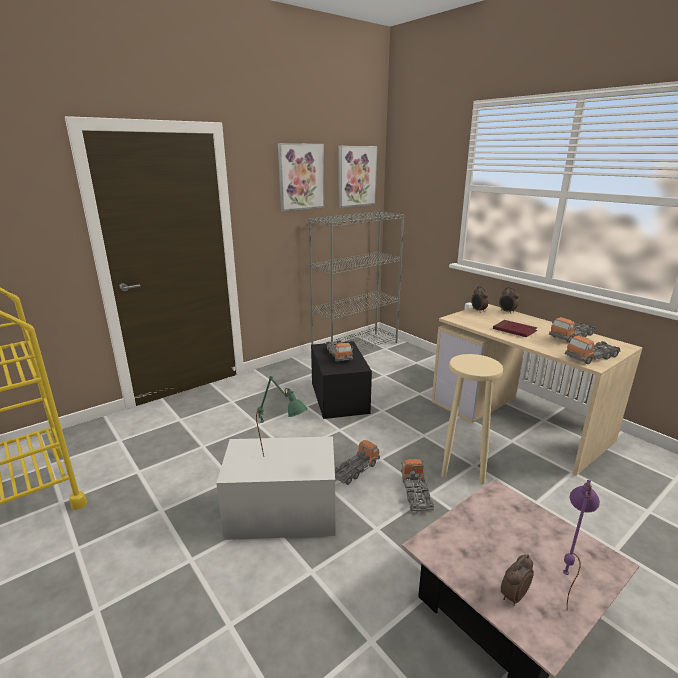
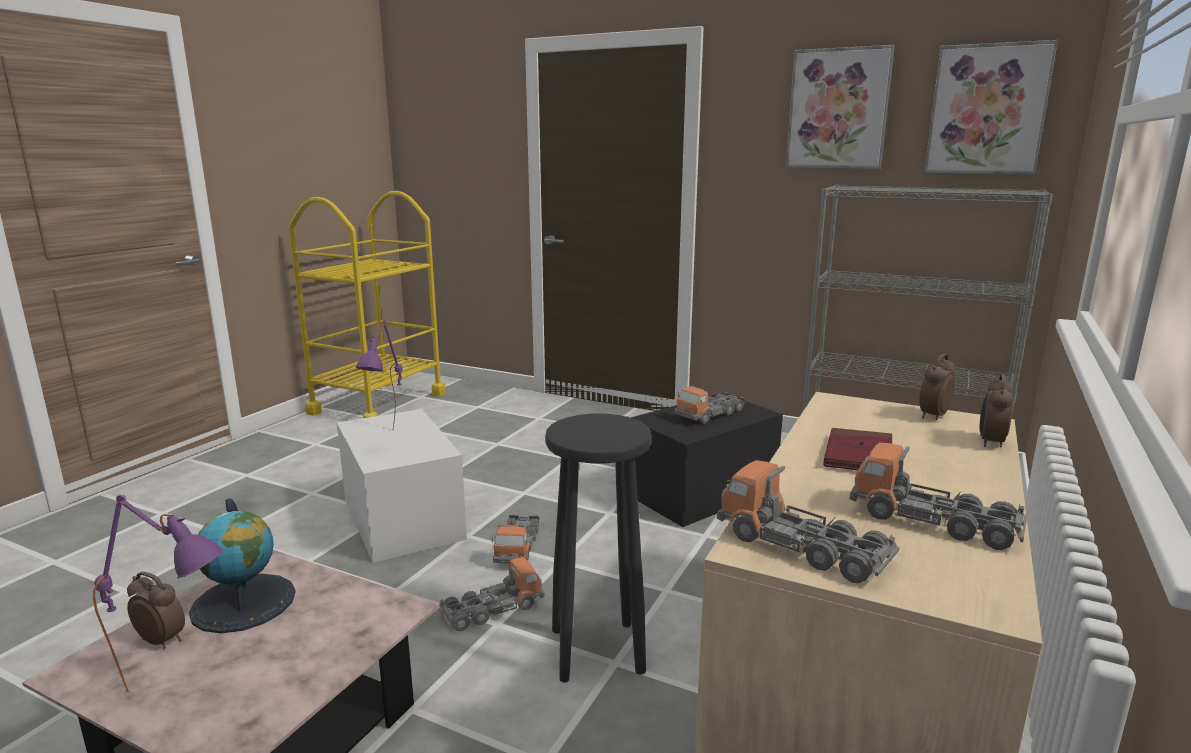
camera: 65 degrees right, 5 degrees down
green table lamp [256,376,308,457] -> purple table lamp [356,320,403,431]
toy truck [335,440,380,485] -> toy truck turned 75 degrees clockwise [492,514,539,563]
beige stool [441,354,503,485] -> black stool [545,414,652,682]
none -> globe [189,498,296,633]

